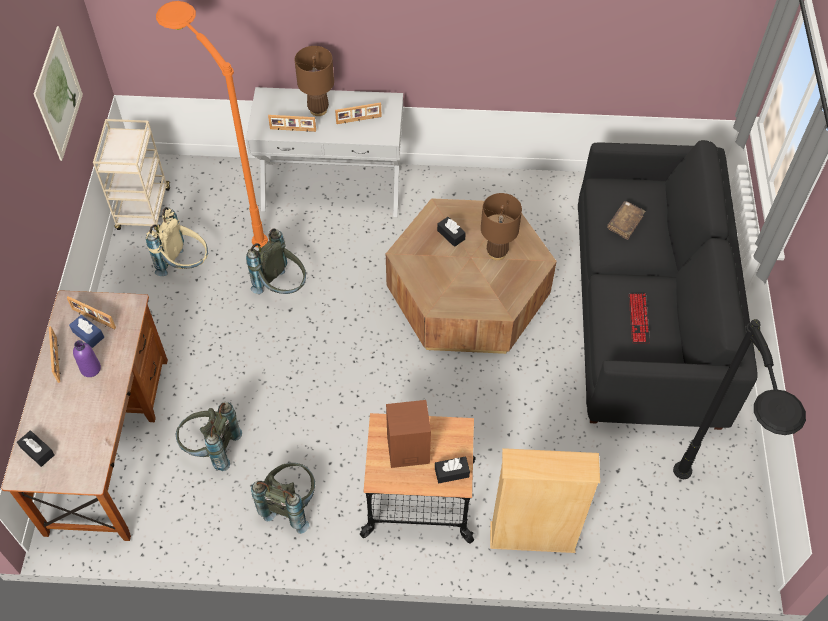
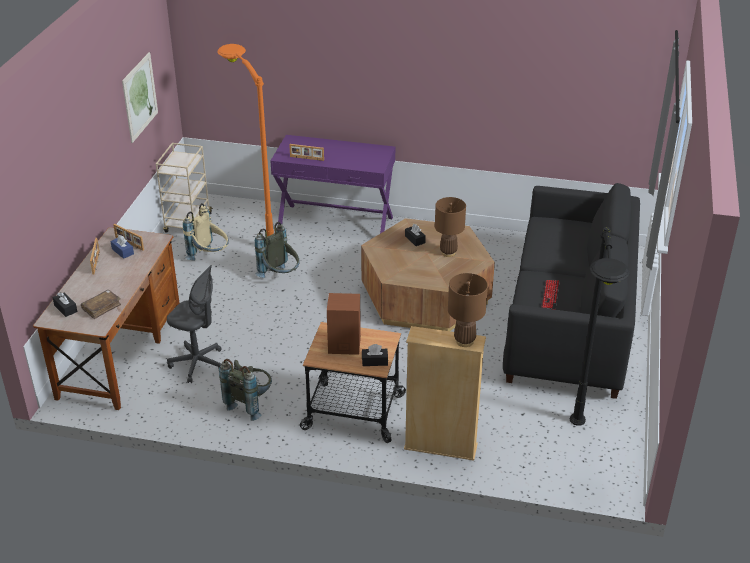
camera: 10 degrees right, 20 degrees down
purple bottle [73,340,101,377] -> none
grey backpack [176,402,242,471] -> grey office chair [167,265,221,383]
white console table [246,87,403,217] -> purple console table [270,135,396,233]
brown table lamp [295,46,334,116] -> brown table lamp moved to [448,273,488,347]
picture frame [335,102,382,124] -> none
brown book [607,201,645,240] -> brown book moved to [81,290,121,319]

